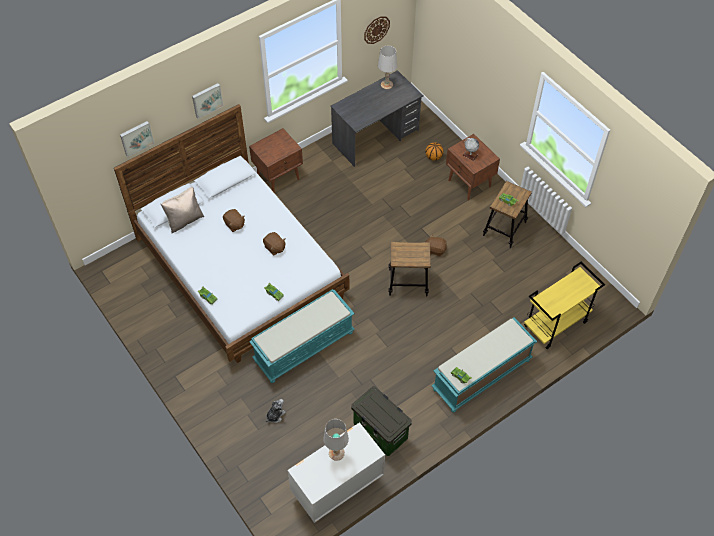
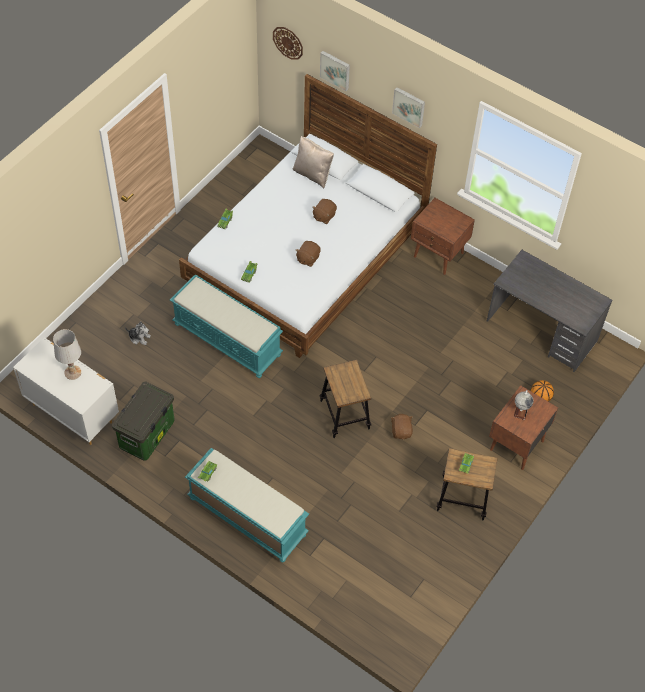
camera: 70 degrees right, 0 degrees up
wall clock [364,16,390,44] -> wall clock moved to [273,27,303,59]
white table lamp [378,46,397,89] -> none
yellow cart [524,261,605,349] -> none

